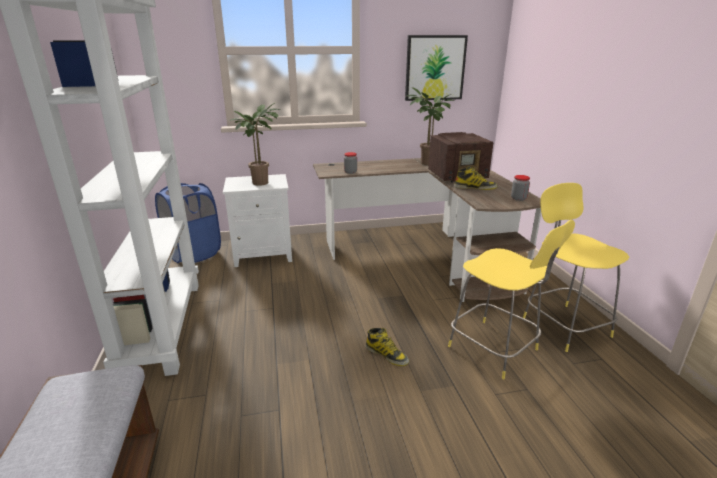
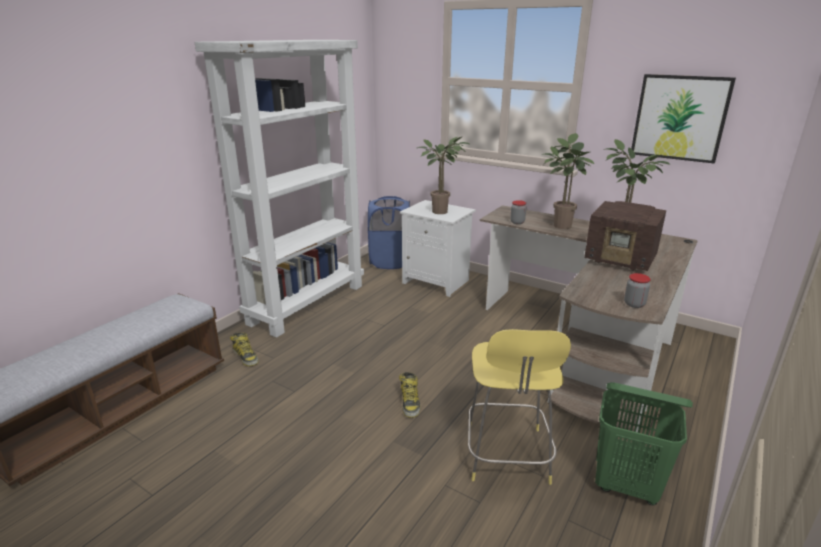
camera: 45 degrees right, 0 degrees up
boot [454,167,498,190] -> boot moved to [230,333,259,366]
yellow stool [523,183,629,352] -> green laundry basket [595,382,693,505]
none -> potted plant [543,133,594,229]

